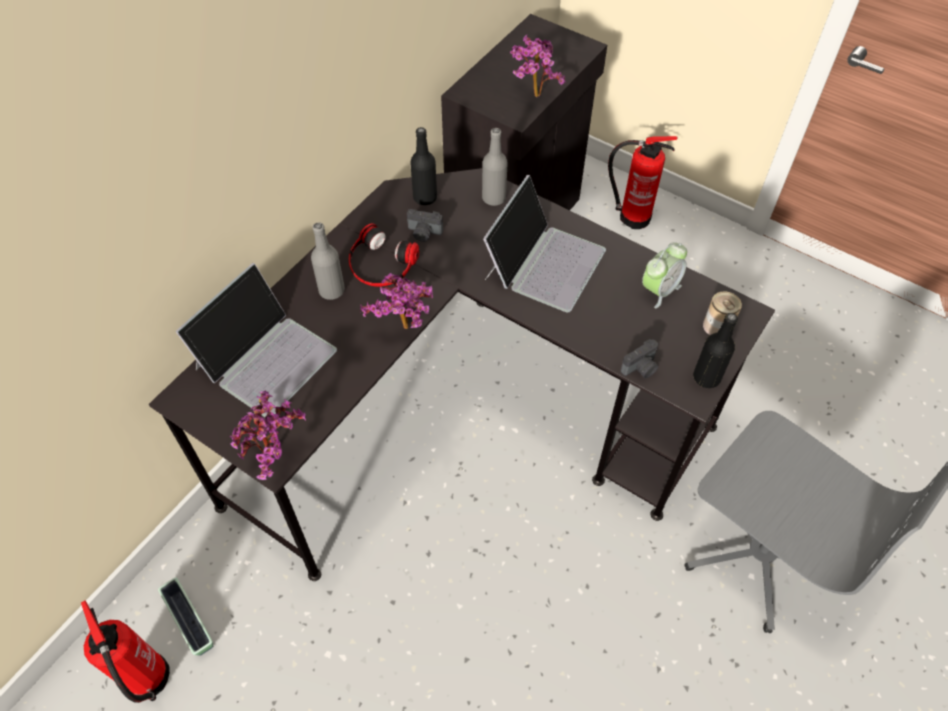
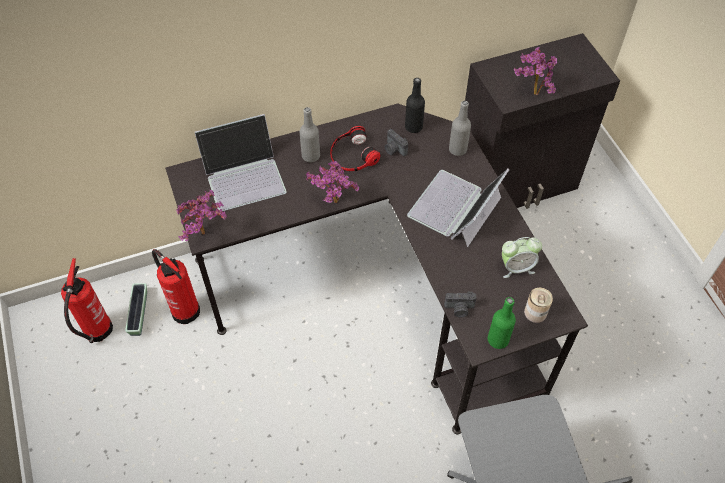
camera: 35 degrees right, 0 degrees up
laptop [483,175,606,313] -> laptop turned 150 degrees clockwise [407,169,509,247]
fire extinguisher [608,136,678,229] -> fire extinguisher moved to [152,249,200,324]
black bottle [693,313,738,388] -> green bottle [488,297,516,349]

